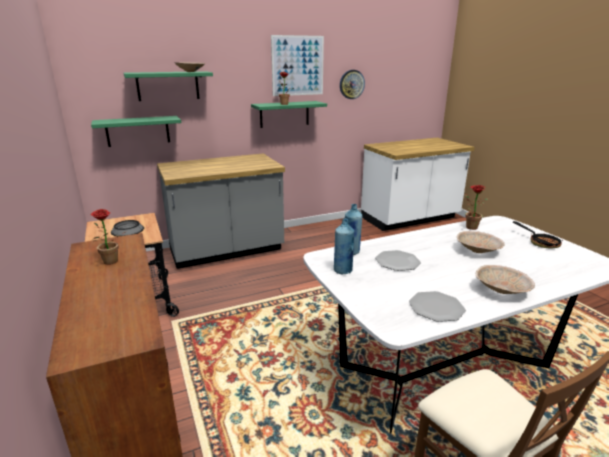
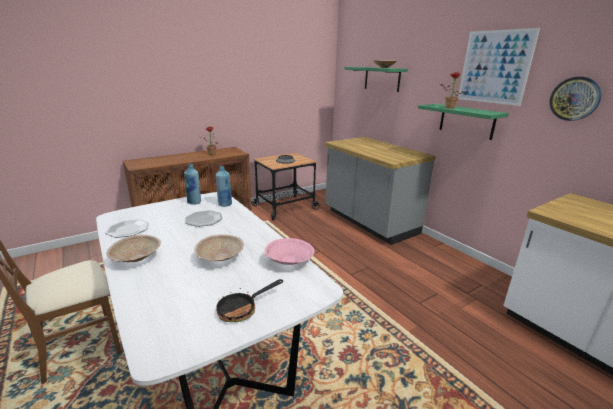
camera: 80 degrees right, 0 degrees up
green shelf [91,116,181,147] -> none
potted plant [465,185,488,230] -> pink bowl [264,238,315,265]

